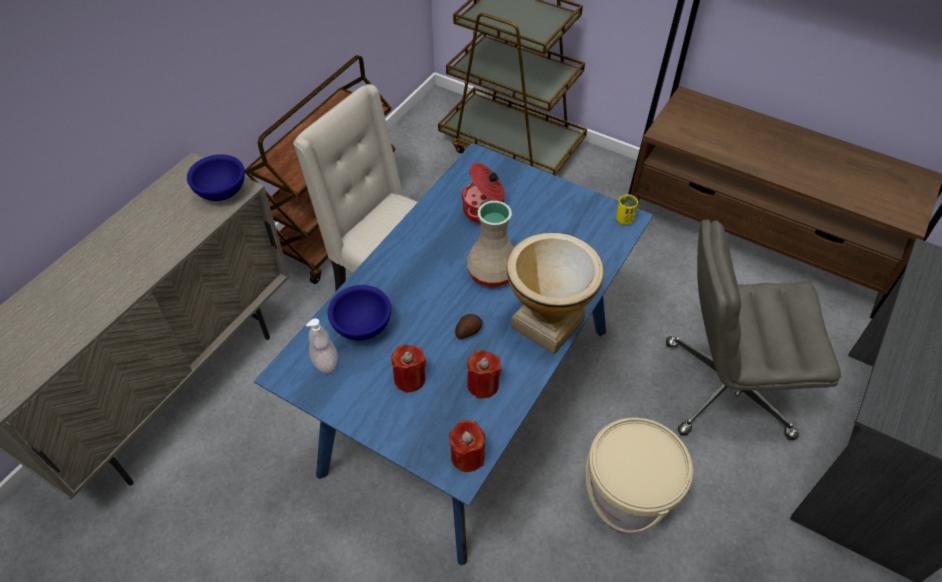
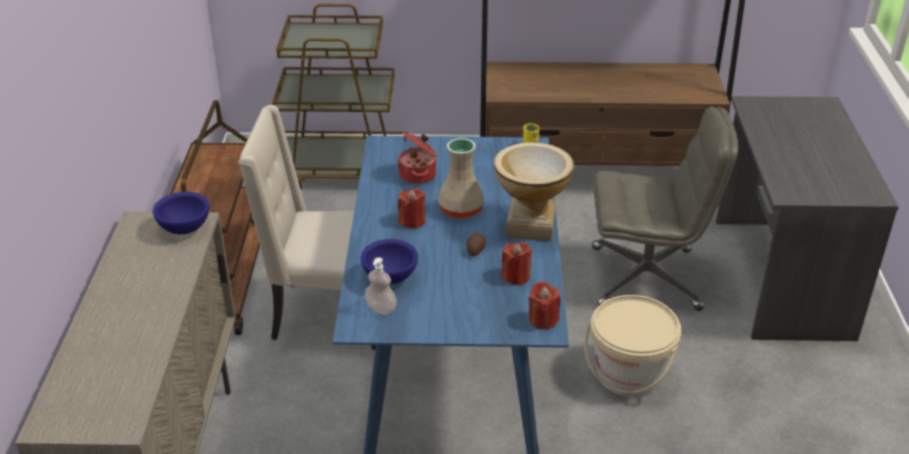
camera: 30 degrees left, 15 degrees down
red candle [391,345,426,393] -> red candle moved to [398,188,425,229]
grey office chair [666,219,841,440] -> grey office chair turned 150 degrees counterclockwise [592,106,738,311]

